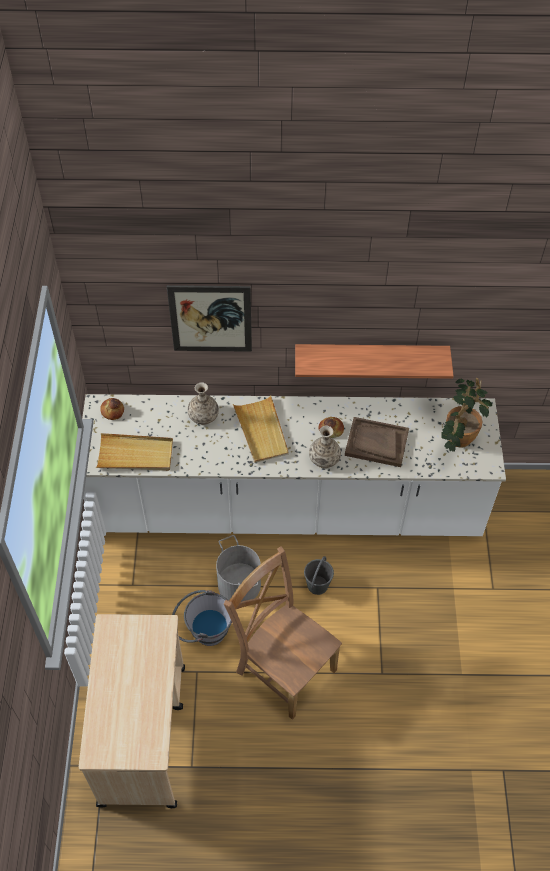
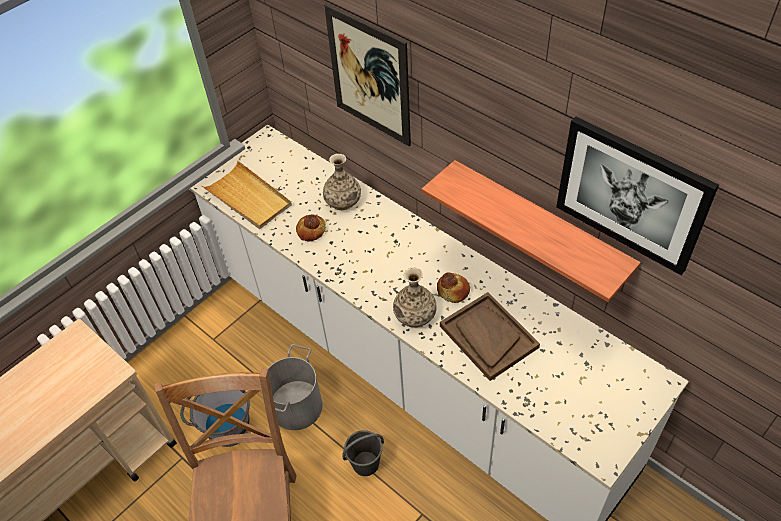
camera: 45 degrees right, 5 degrees down
bread [100,398,124,420] -> bread moved to [296,214,326,241]
beige tray [233,395,289,463] -> none
potted plant [441,378,492,451] -> none
none -> picture [556,117,719,275]

